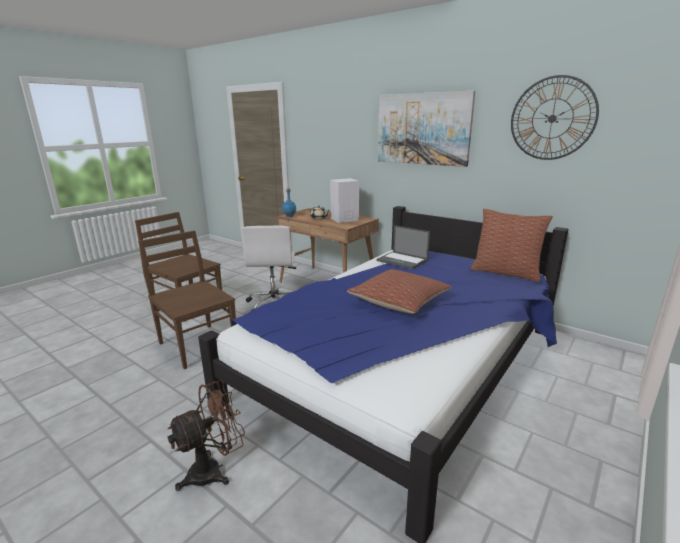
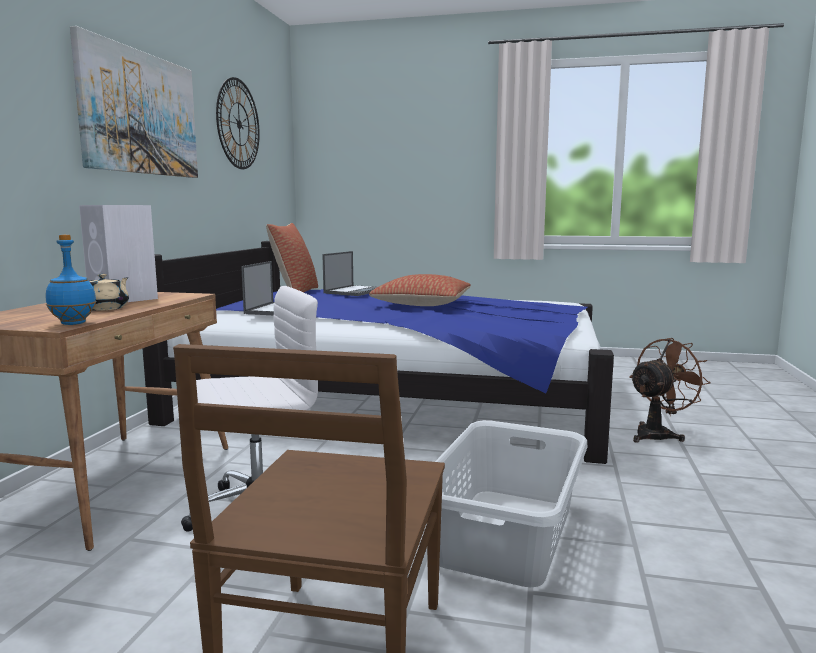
camera: 115 degrees left, 10 degrees down
brown chair [138,231,236,369] -> grey laundry basket [435,420,588,587]
brown fan [168,380,245,491] -> brown fan turned 120 degrees clockwise [629,338,710,443]
none -> laptop [322,251,377,296]

